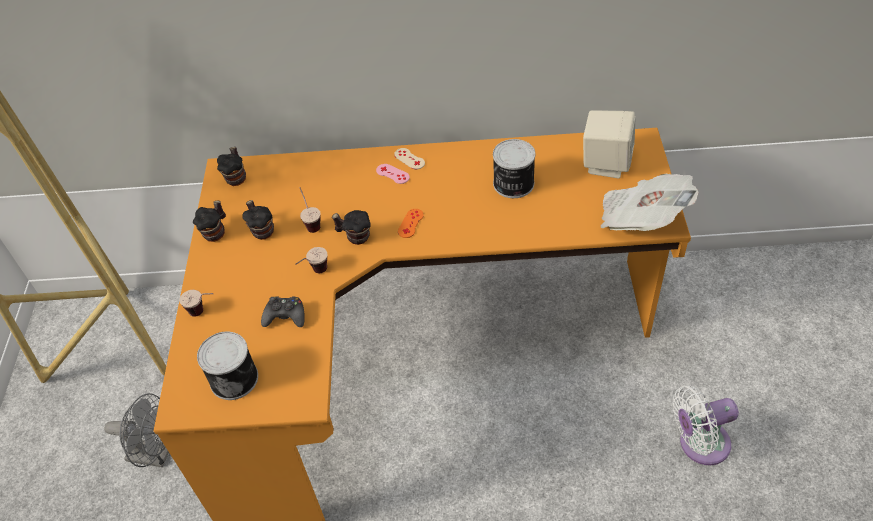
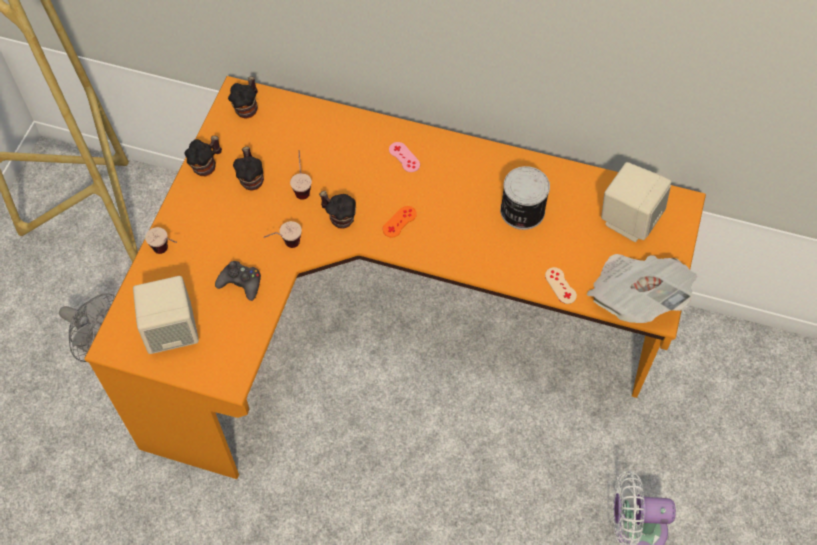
camera: 15 degrees right, 10 degrees up
can [197,332,258,400] -> beige speaker [133,276,199,354]
beige game controller [394,148,425,169] -> beige game controller moved to [545,267,577,304]

